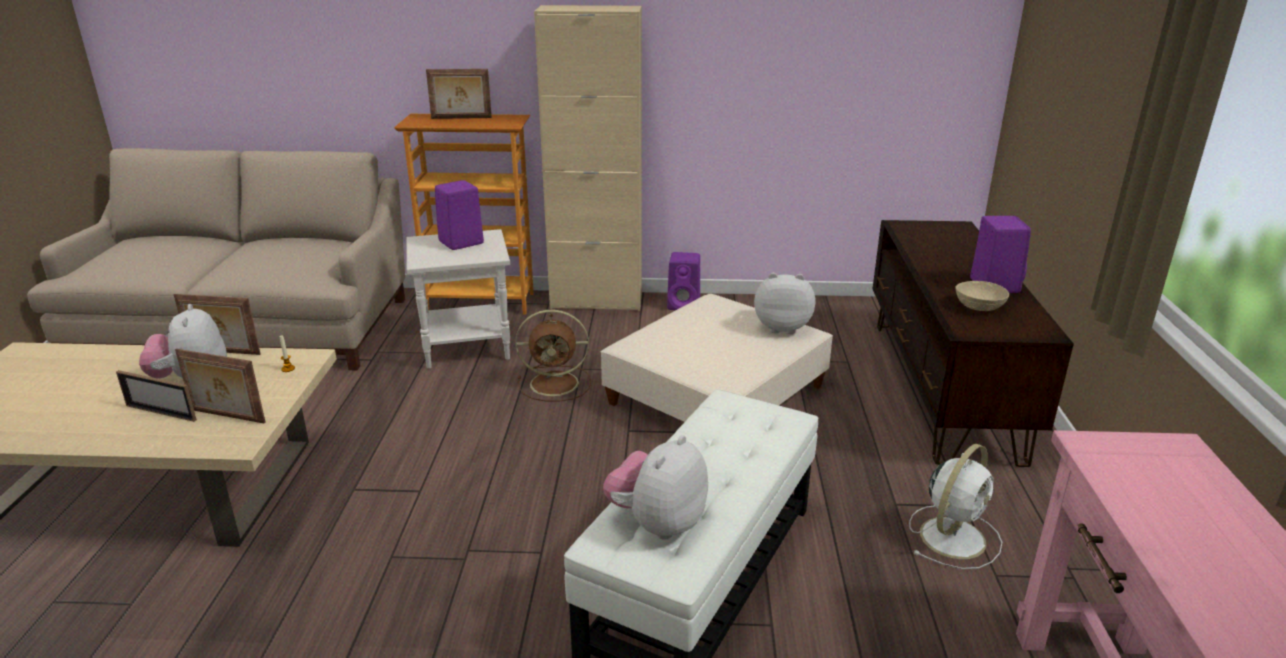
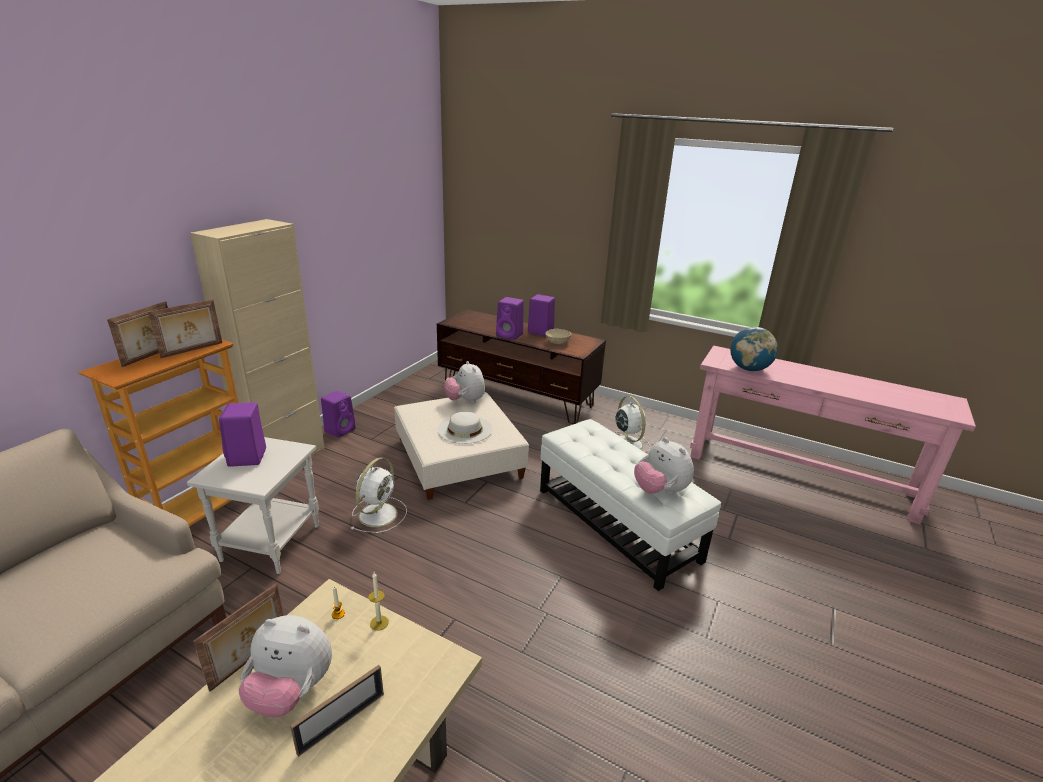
camera: 65 degrees left, 0 degrees up
picture frame [175,349,266,424] -> picture frame moved to [148,299,222,358]
brown fan [515,310,591,401] -> white fan [351,457,407,533]
plush toy [754,273,815,334] -> plush toy turned 60 degrees counterclockwise [444,361,485,403]
none -> candle [368,572,389,631]
none -> white hat [437,412,492,444]
none -> purple speaker [496,297,524,340]
none -> globe [730,327,778,371]

